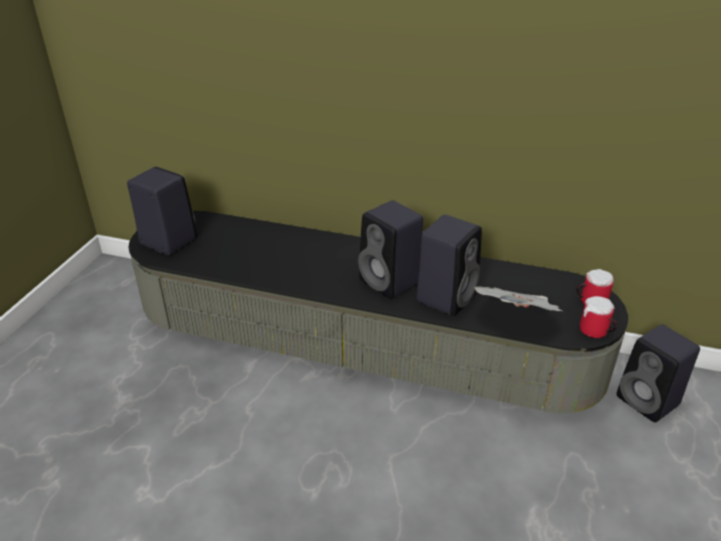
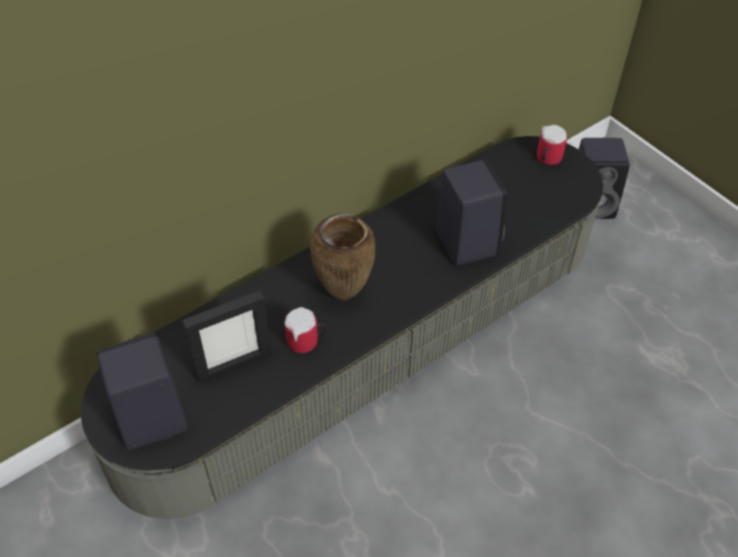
camera: 55 degrees left, 15 degrees up
black speaker [358,200,423,299] -> none
newspaper [475,287,564,312] -> none
mug [580,296,618,338] -> mug moved to [284,307,327,353]
none -> picture frame [182,291,272,384]
none -> brown vase [310,213,375,301]

